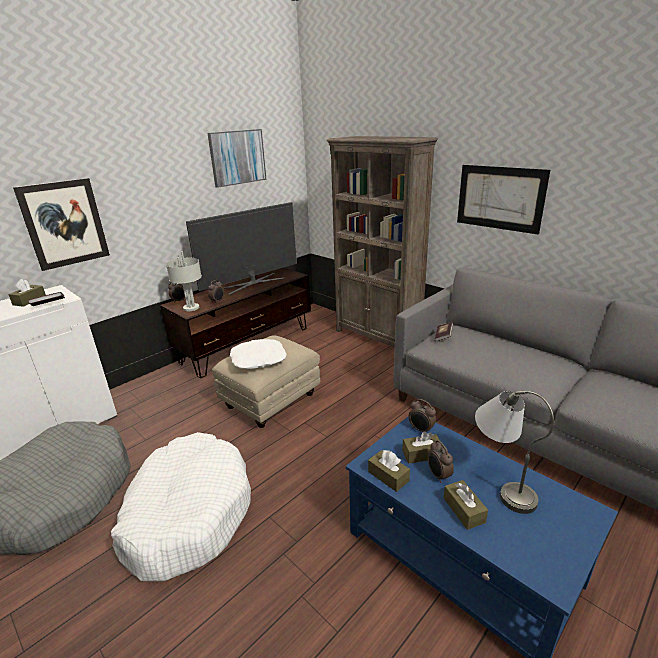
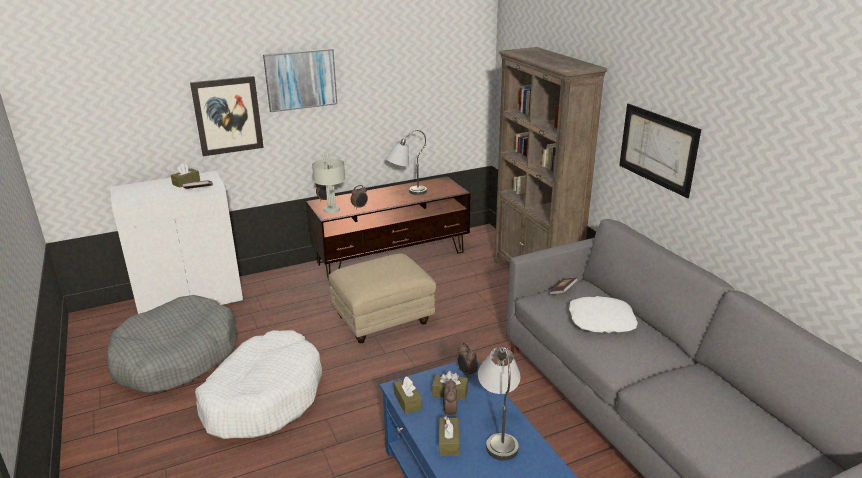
camera: 20 degrees right, 0 degrees up
television [186,202,297,295] -> grey table lamp [386,130,427,195]
picture [207,129,266,188] -> picture moved to [263,48,337,112]
white pillow [230,339,287,369] -> white pillow moved to [569,296,638,333]

